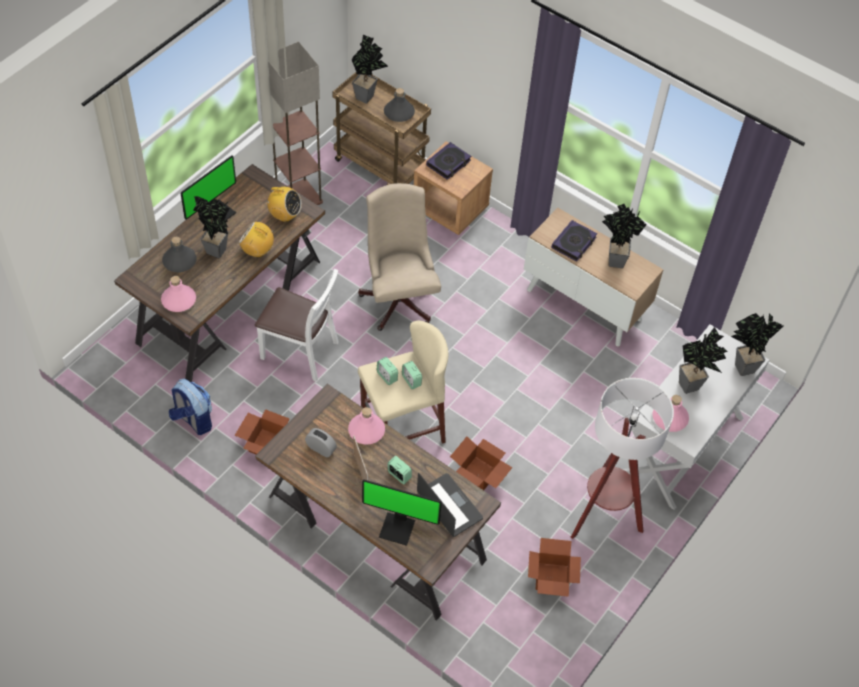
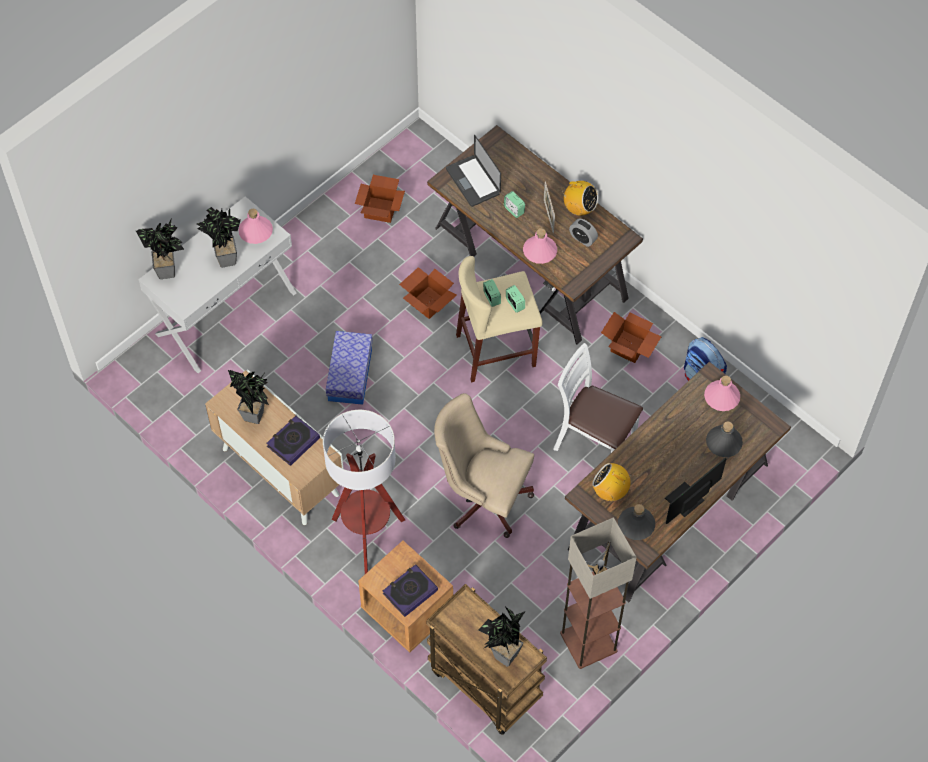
camera: 170 degrees left, 5 degrees up
potted plant [193,196,229,258] -> none
radio [239,222,274,257] -> radio moved to [561,181,598,216]
beige office chair [359,183,441,331] -> beige office chair turned 120 degrees clockwise [434,393,534,538]
monitor [362,479,442,546] -> none
grey bottle [384,88,415,122] -> grey bottle moved to [618,504,655,540]
floor lamp [571,378,674,539] -> floor lamp moved to [323,410,405,574]
none -> storage box [326,331,373,405]

